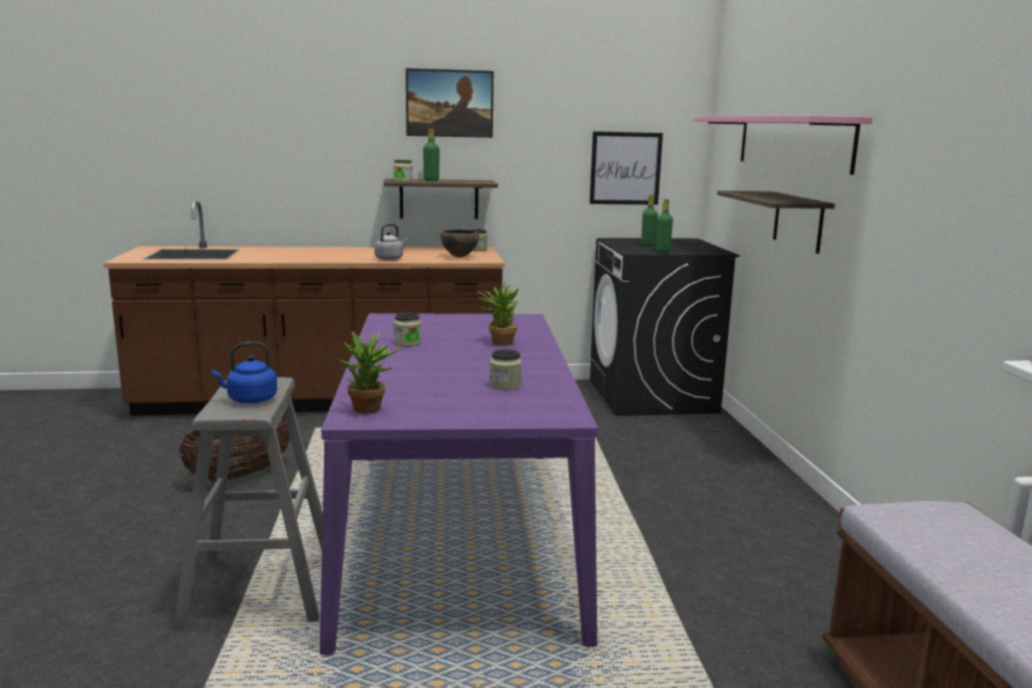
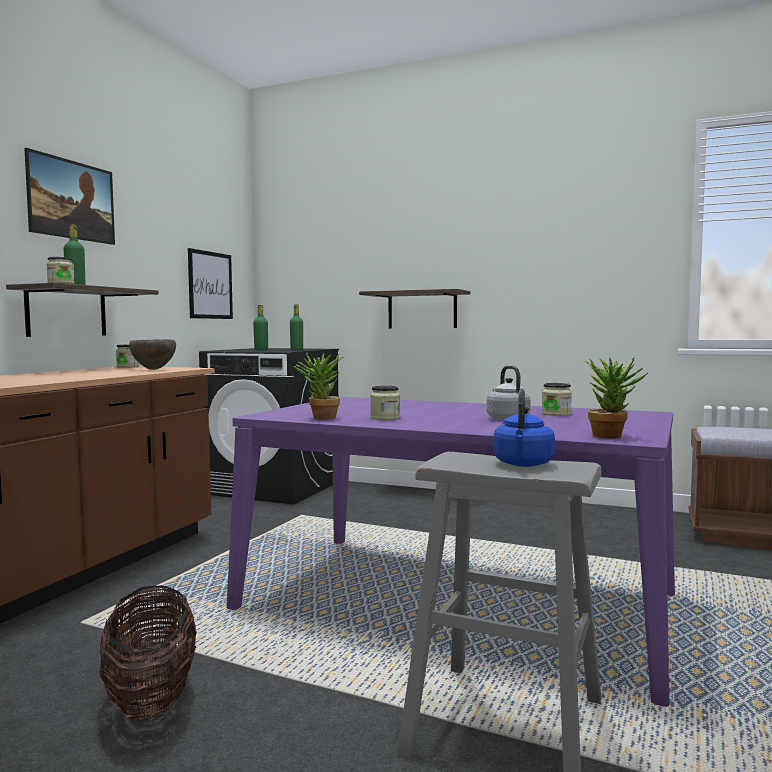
camera: 60 degrees left, 10 degrees down
grey kettle [374,224,408,260] -> grey kettle moved to [487,366,531,420]
potted plant [477,282,519,346] -> potted plant moved to [293,352,344,420]
pink shelf [694,115,873,175] -> none

